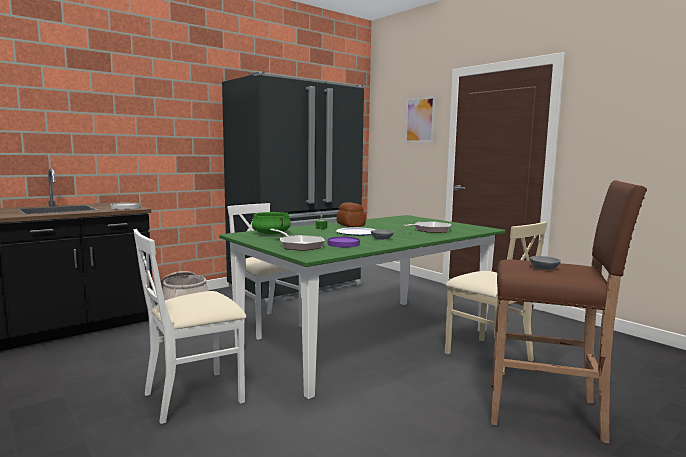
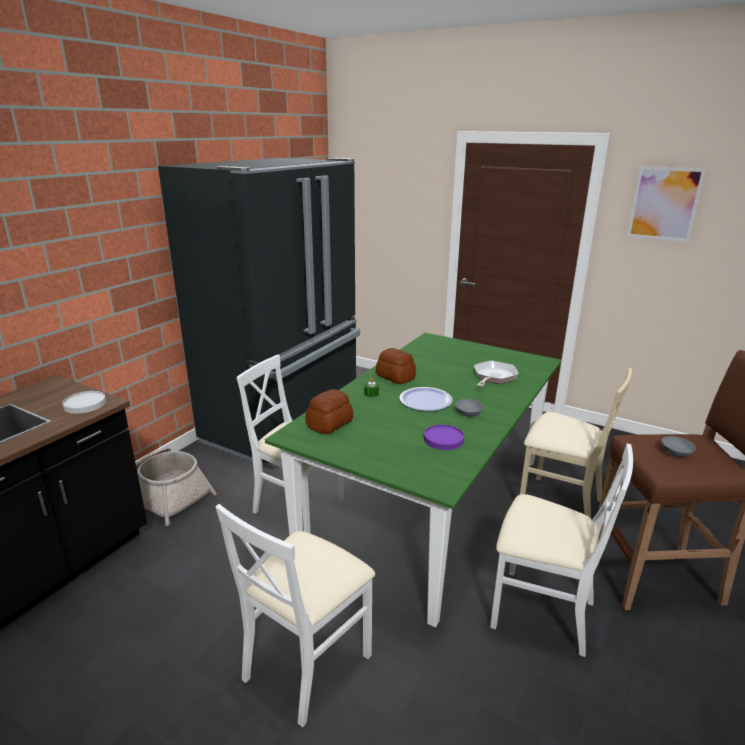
camera: 20 degrees left, 15 degrees up
green cooking pot [252,212,291,234] -> bread [306,389,353,434]
frying pan [270,229,325,251] -> none
picture [405,96,435,143] -> picture moved to [627,166,706,242]
none -> white chair [490,443,633,657]

